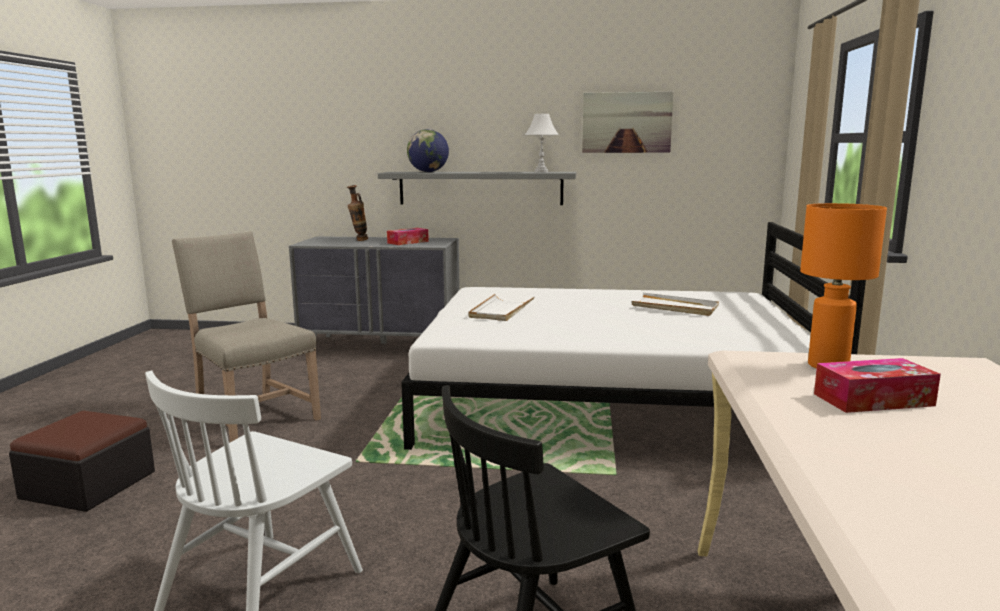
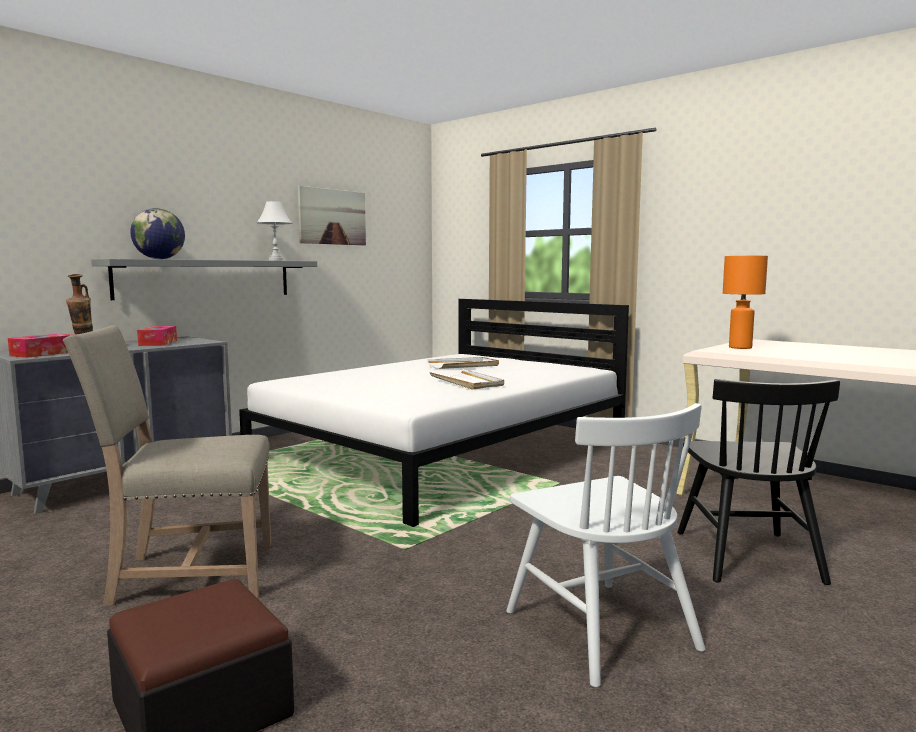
camera: 55 degrees left, 5 degrees down
white tray [469,294,534,321] -> white tray moved to [429,369,504,390]
tissue box [814,358,941,413] -> tissue box moved to [8,334,72,358]

